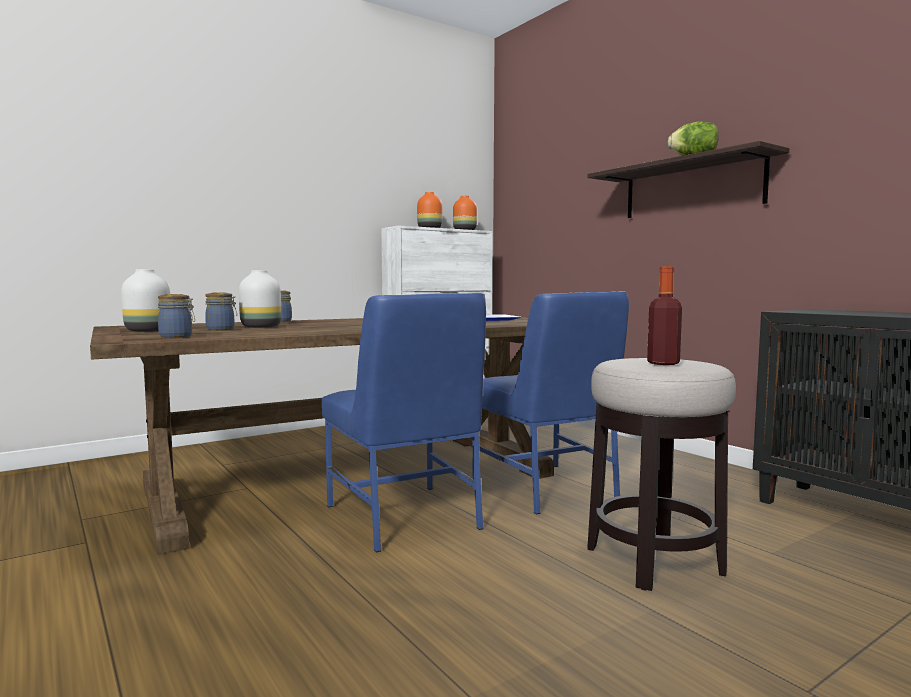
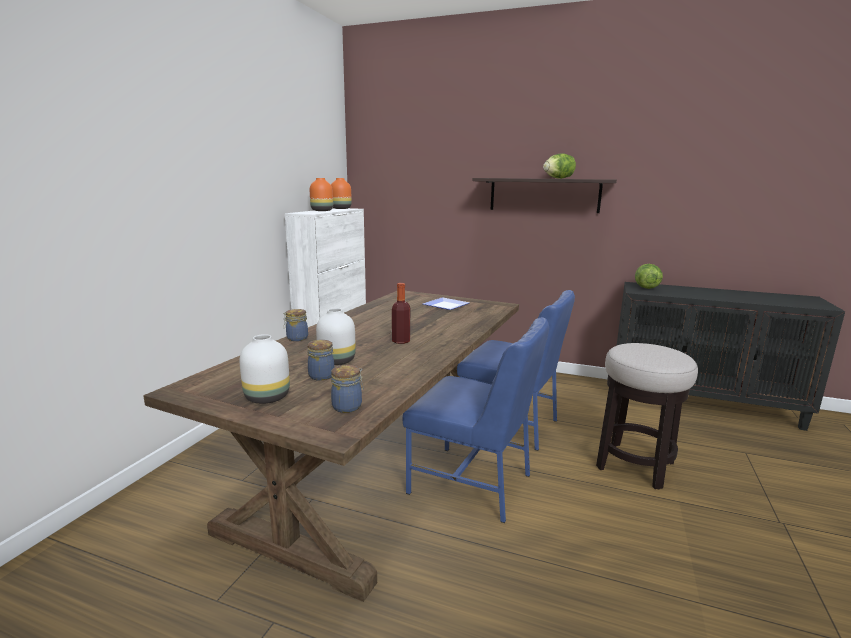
camera: 35 degrees left, 10 degrees up
bottle [647,266,682,365] -> bottle moved to [392,283,410,344]
none -> lettuce [635,264,663,289]

